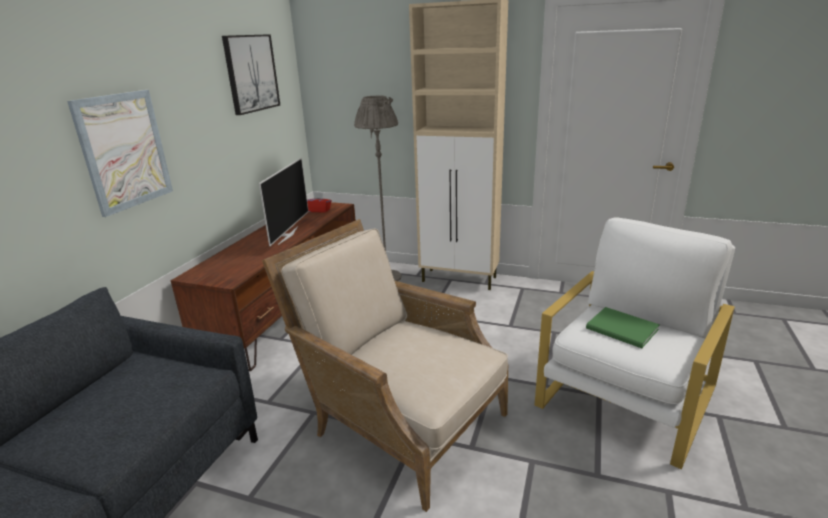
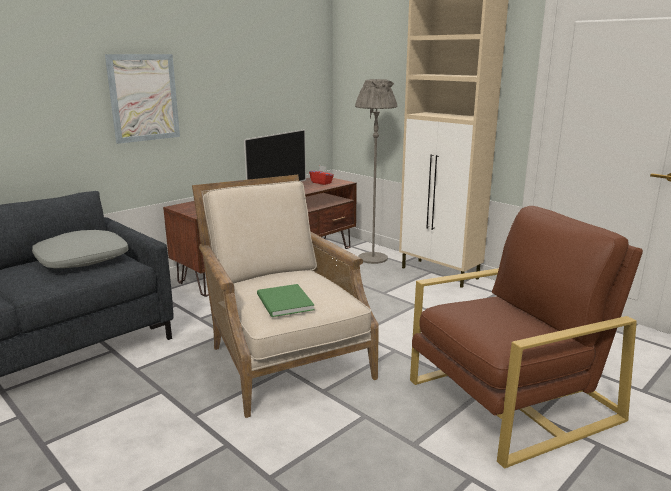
camera: 25 degrees right, 5 degrees down
picture [222,34,280,115] -> none
white armchair [535,217,735,469] -> brown armchair [410,206,643,469]
green book [586,307,660,348] -> green book moved to [257,284,315,317]
none -> grey pillow [32,230,128,268]

